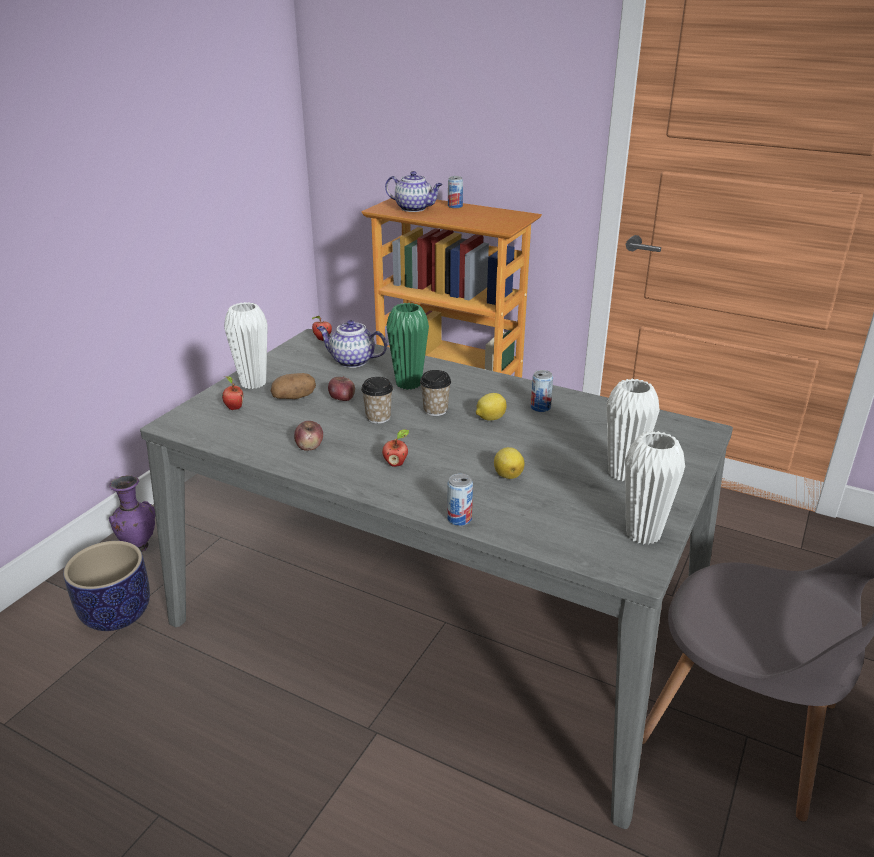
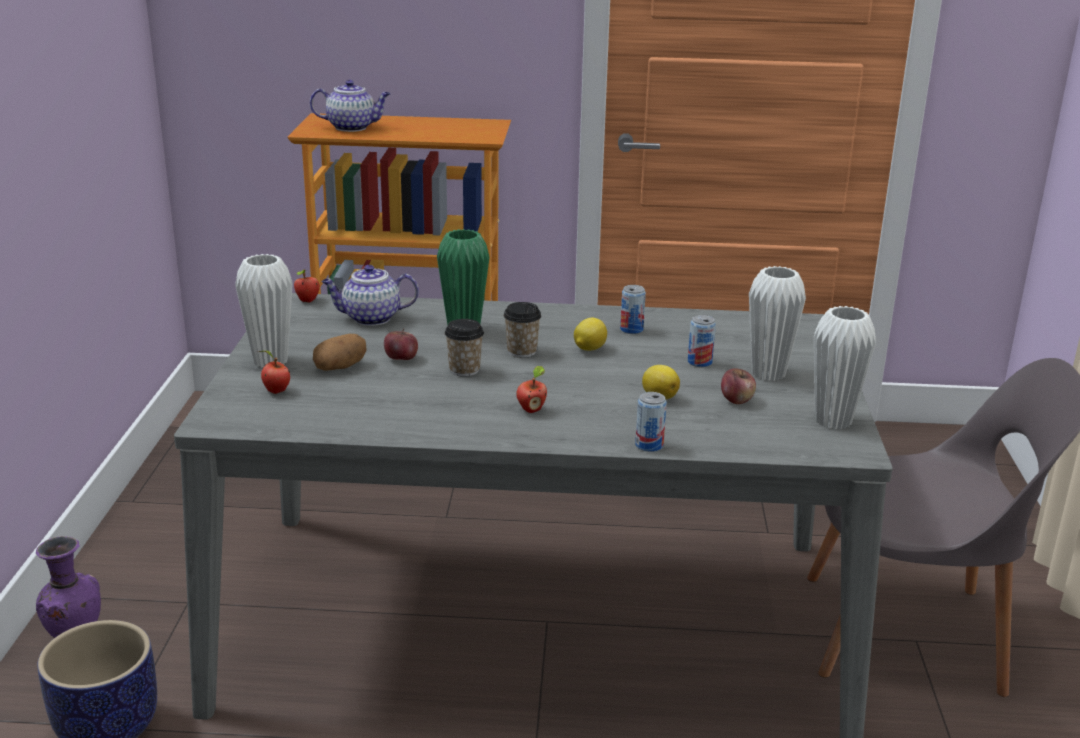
camera: 25 degrees left, 5 degrees down
apple [294,421,323,451] -> apple moved to [721,368,756,404]
can [448,176,463,208] -> can moved to [688,315,716,367]

